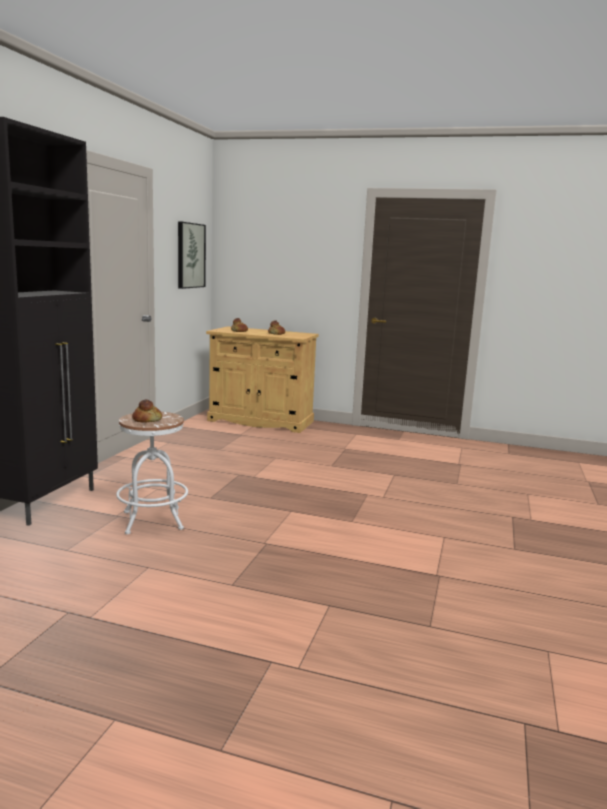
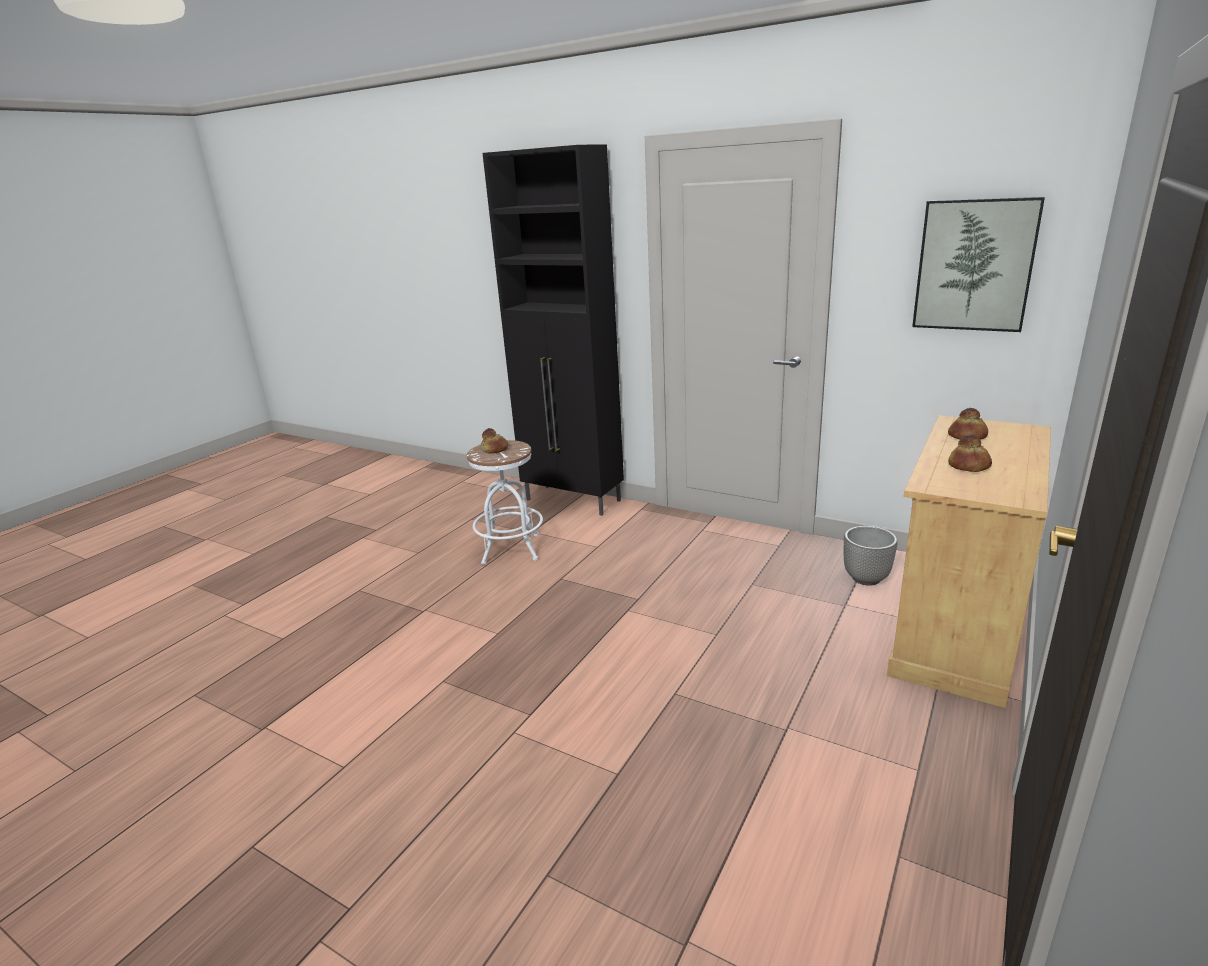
camera: 105 degrees right, 10 degrees up
none -> planter [844,526,897,586]

